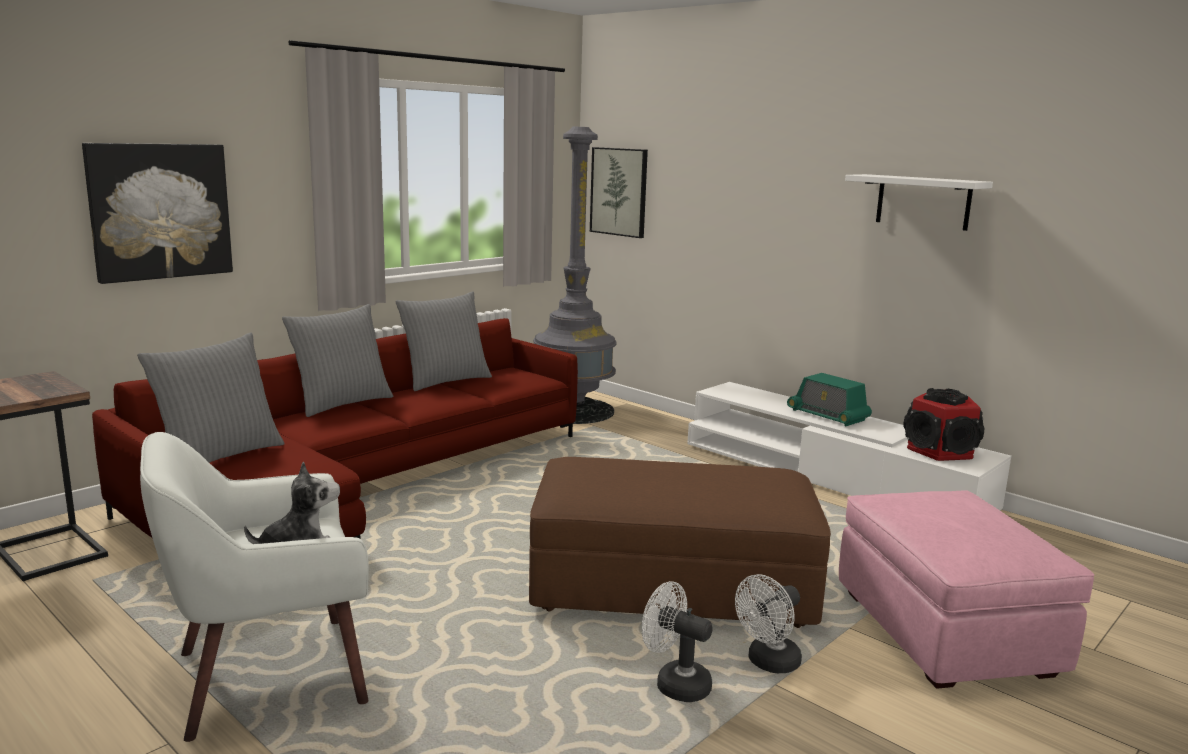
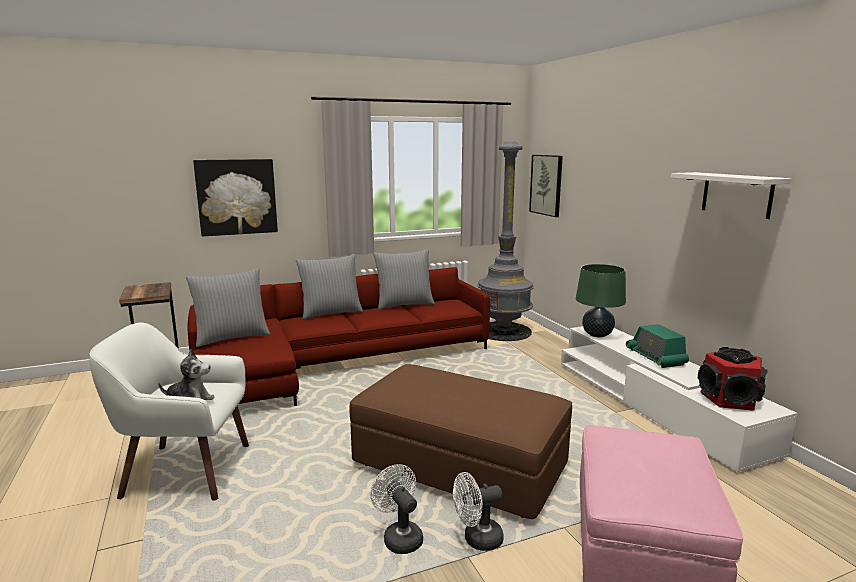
camera: 25 degrees right, 0 degrees up
none -> green table lamp [576,264,626,337]

